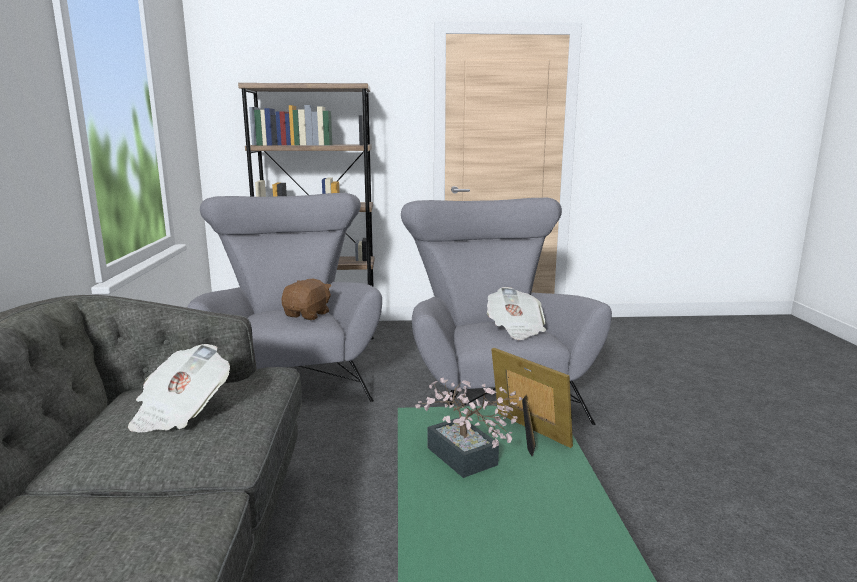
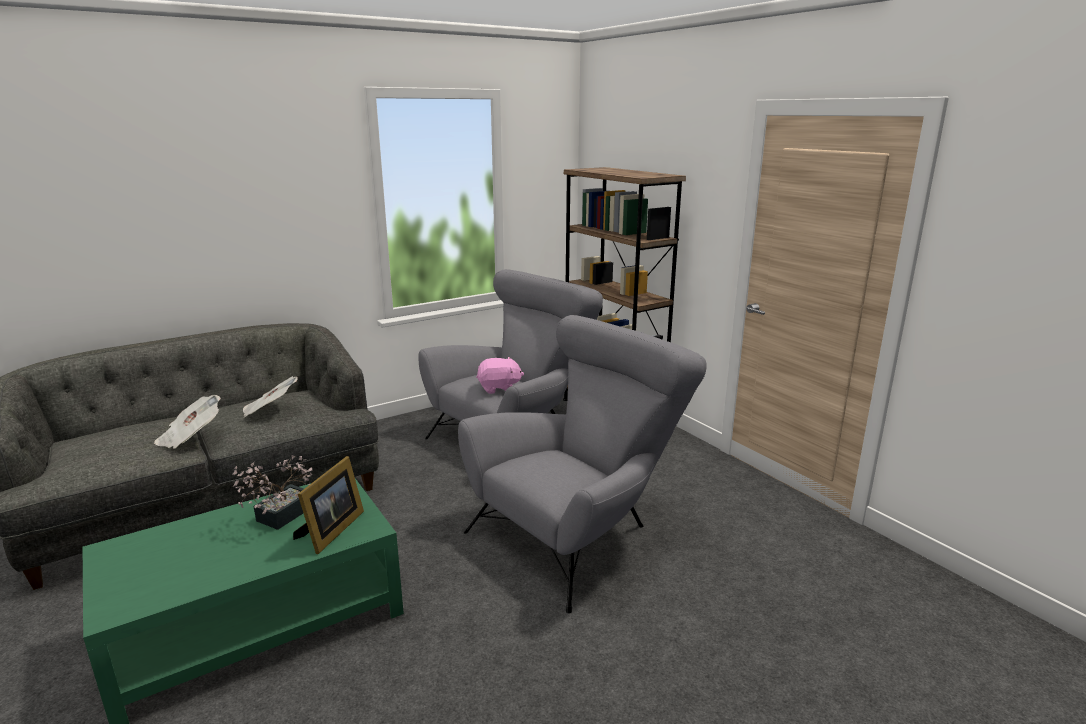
camera: 60 degrees right, 5 degrees up
brown plush toy [281,279,332,320] -> pink plush toy [476,357,524,394]
newspaper [487,287,546,340] -> newspaper moved to [154,395,221,449]

